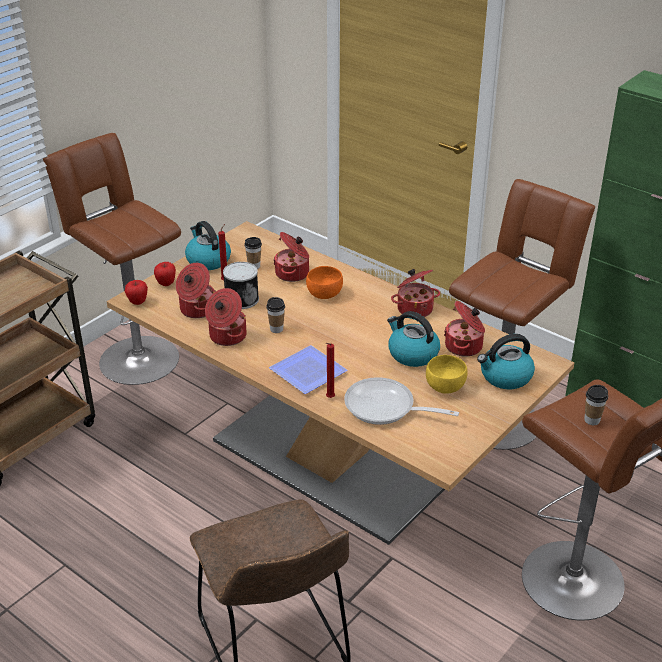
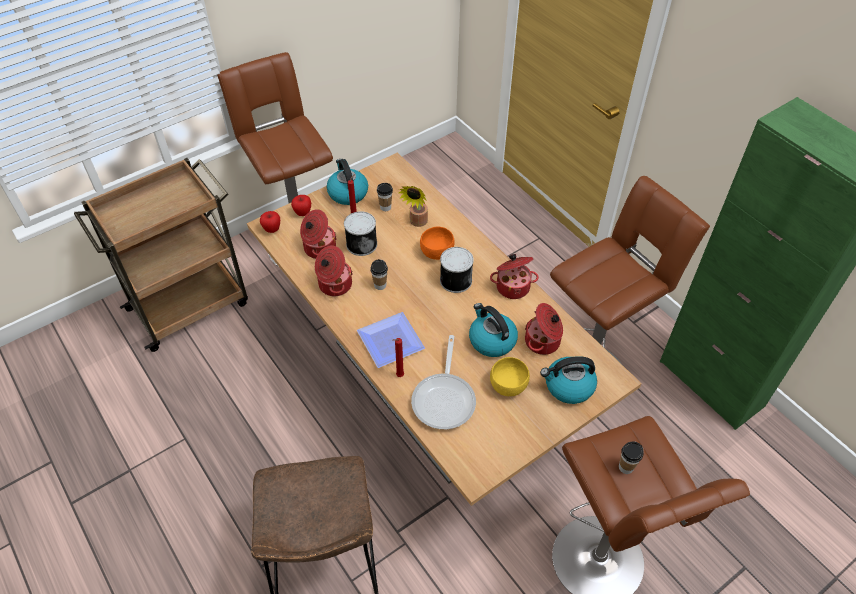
camera: 15 degrees right, 15 degrees up
cooking pot [273,232,309,282] -> potted plant [399,186,428,227]
frying pan [344,377,459,425] -> frying pan turned 120 degrees counterclockwise [411,335,476,429]
none -> can [440,247,474,293]

